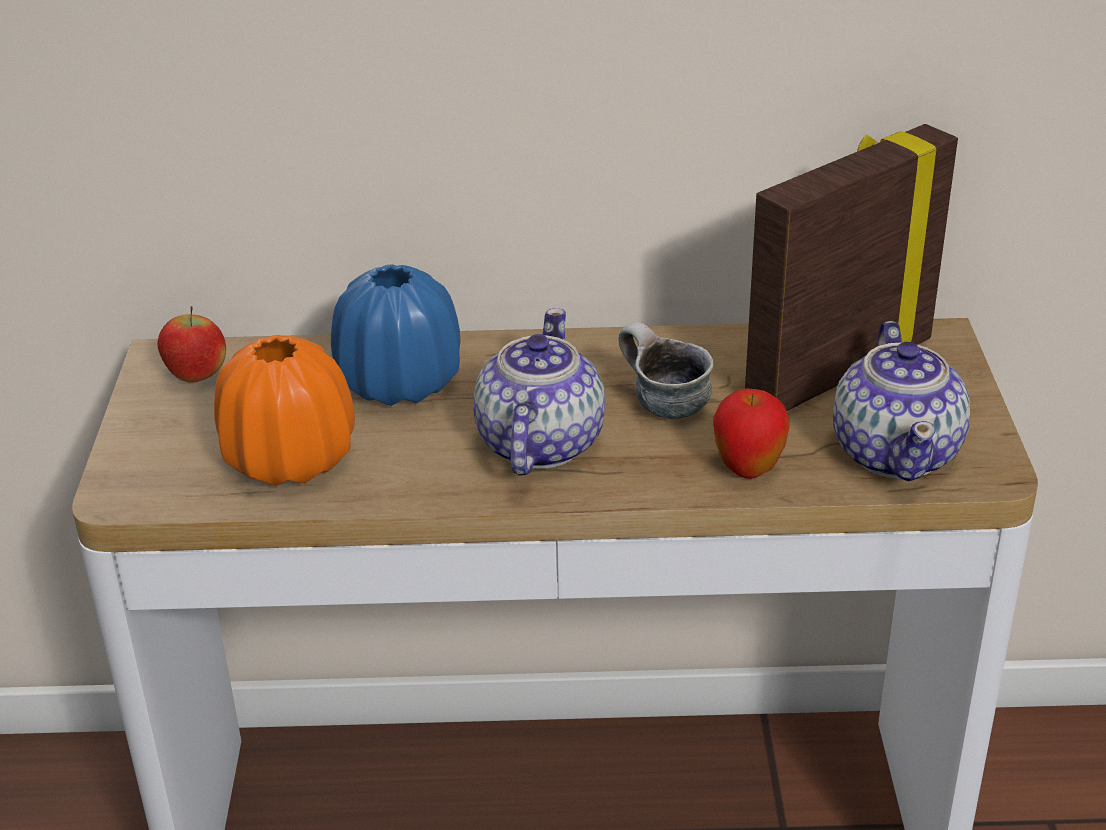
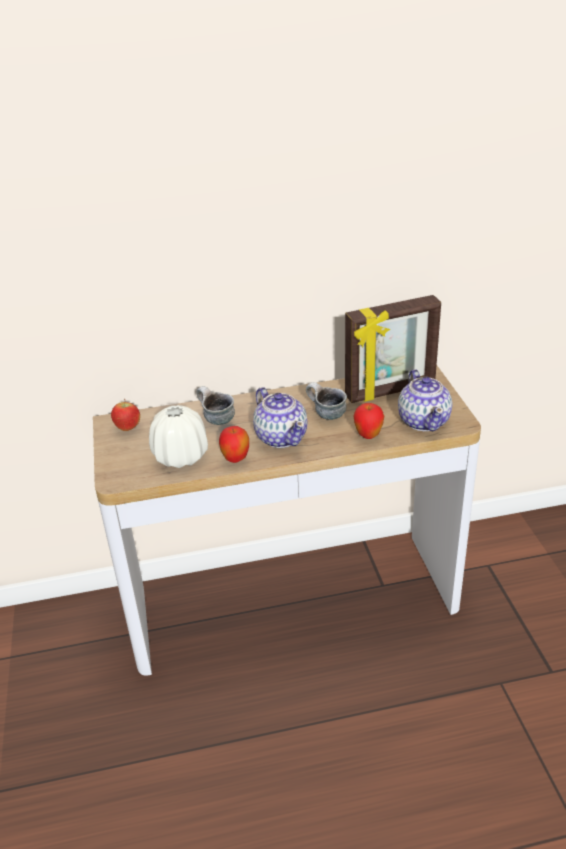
camera: 10 degrees left, 0 degrees up
orange vase [214,335,355,486] -> white vase [149,405,208,468]
blue vase [331,264,460,406] -> mug [196,386,235,425]
teapot [473,308,605,475] -> teapot turned 150 degrees clockwise [253,387,307,448]
picture frame [745,124,958,411] -> picture frame turned 150 degrees counterclockwise [345,295,441,403]
none -> apple [219,426,249,463]

